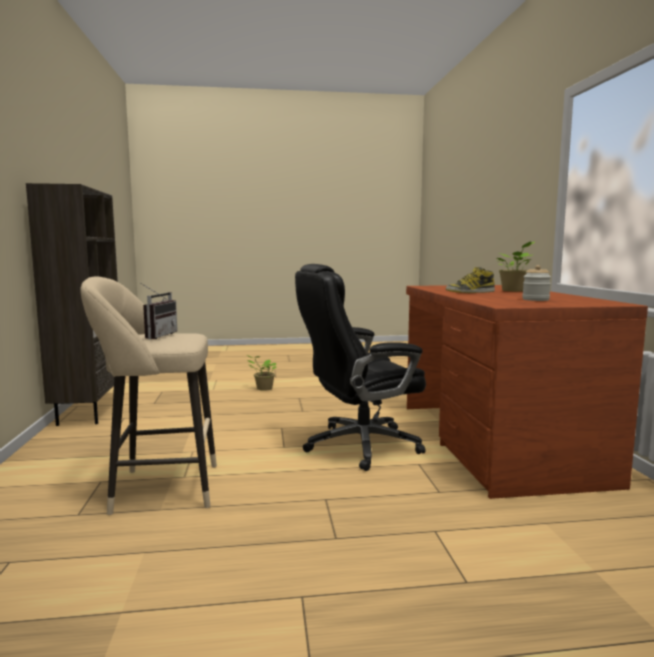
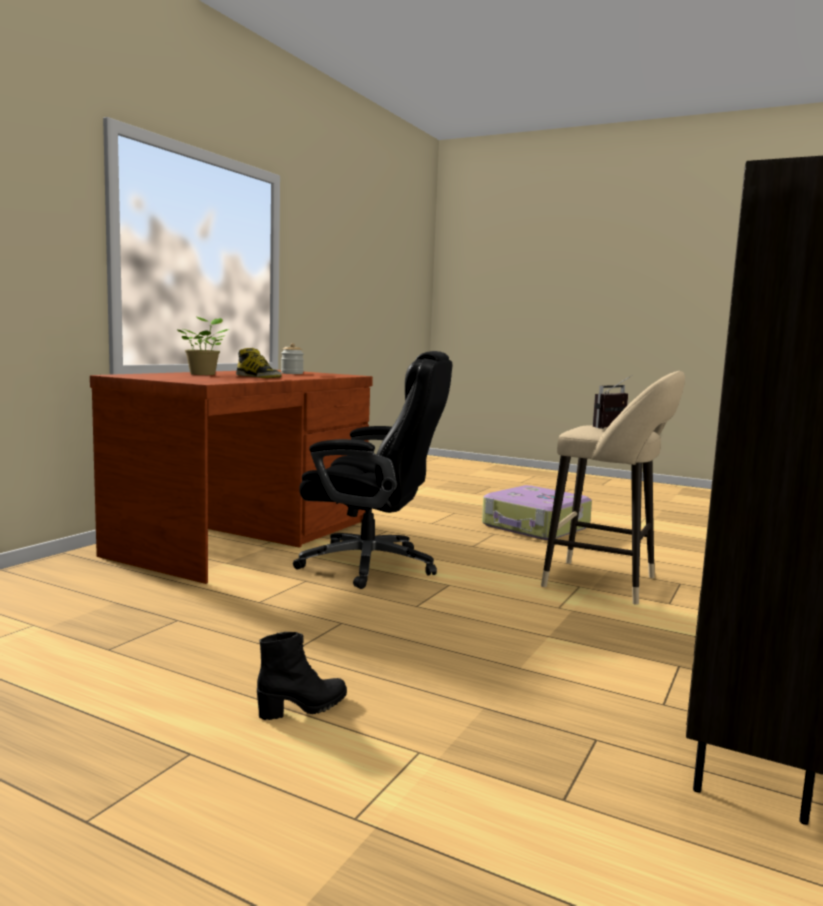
camera: 145 degrees left, 0 degrees up
potted plant [246,355,277,391] -> black boot [257,632,347,720]
none -> suitcase [482,485,592,540]

